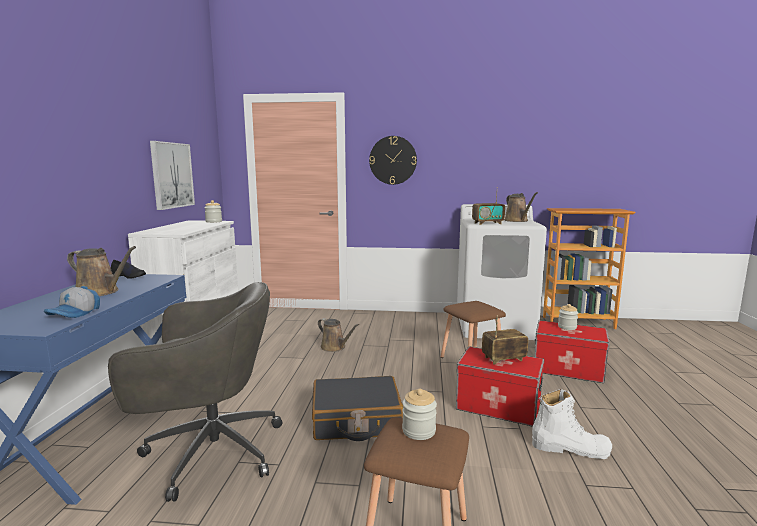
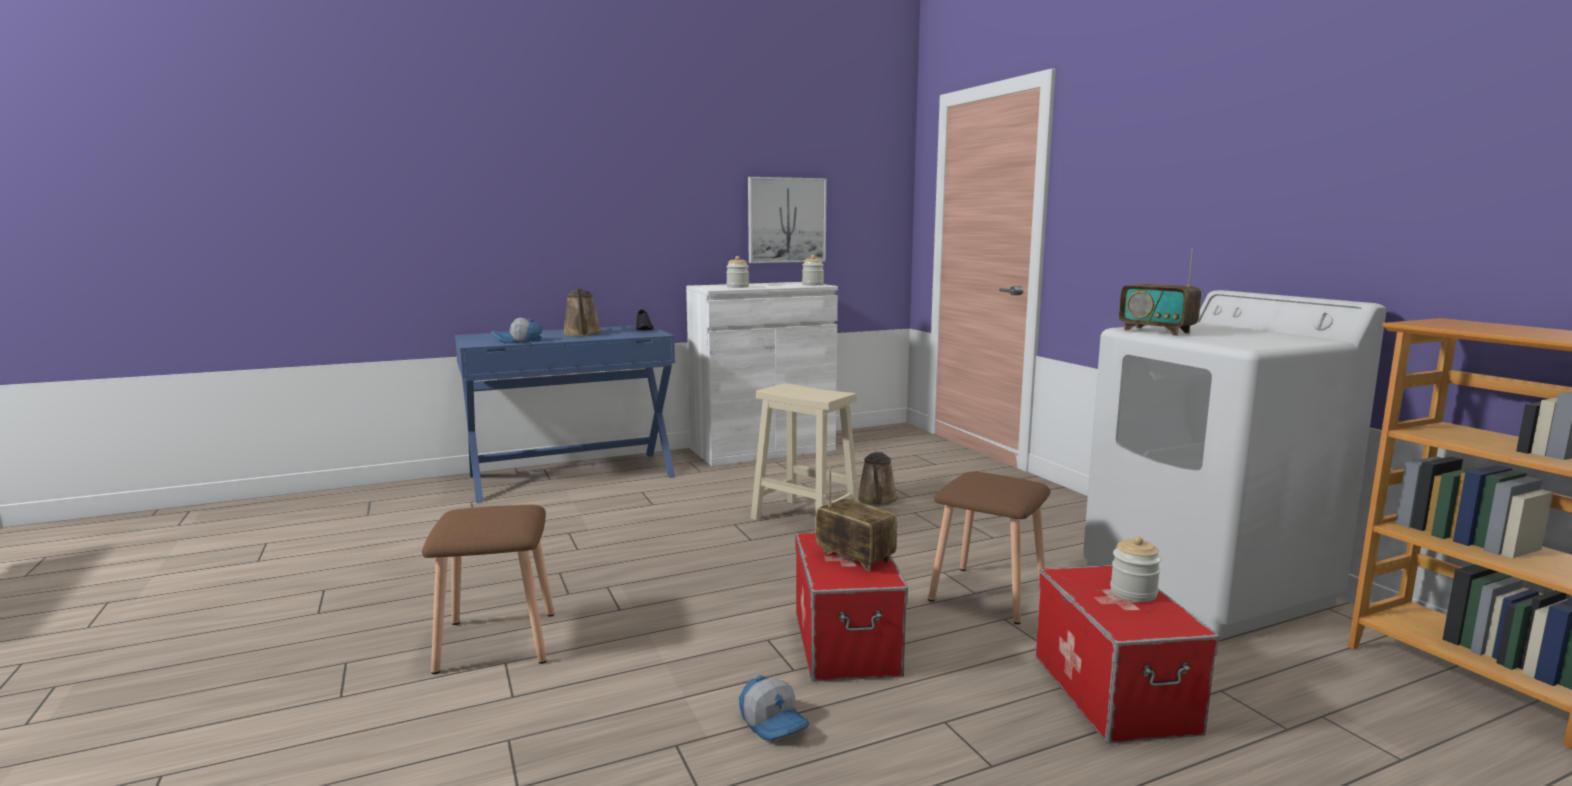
camera: 60 degrees right, 0 degrees up
grey office chair [108,282,283,502] -> none
black suitcase [312,376,403,441] -> none
wall clock [369,136,417,185] -> none
jar [402,389,437,440] -> jar moved to [726,256,749,288]
brown watering can [504,192,538,222] -> none
white boot [532,389,612,459] -> cap [739,675,809,741]
none -> beige stool [751,383,859,532]

